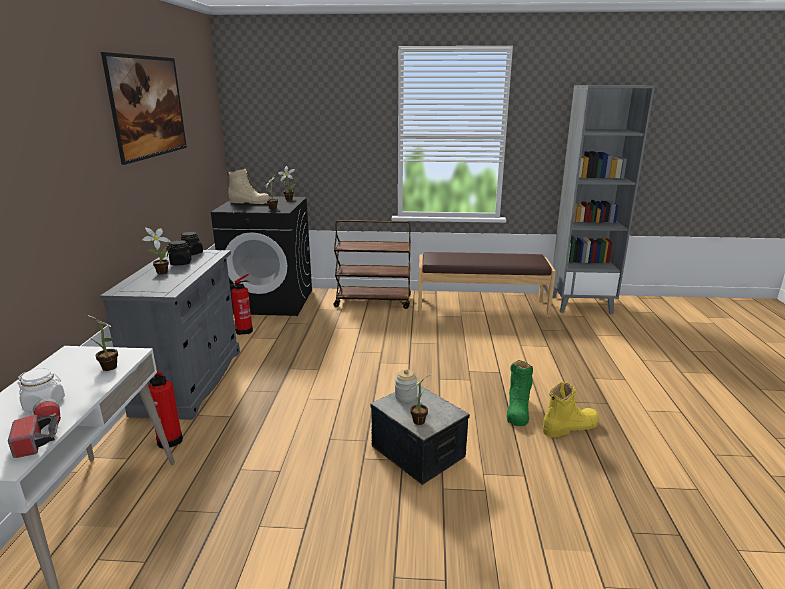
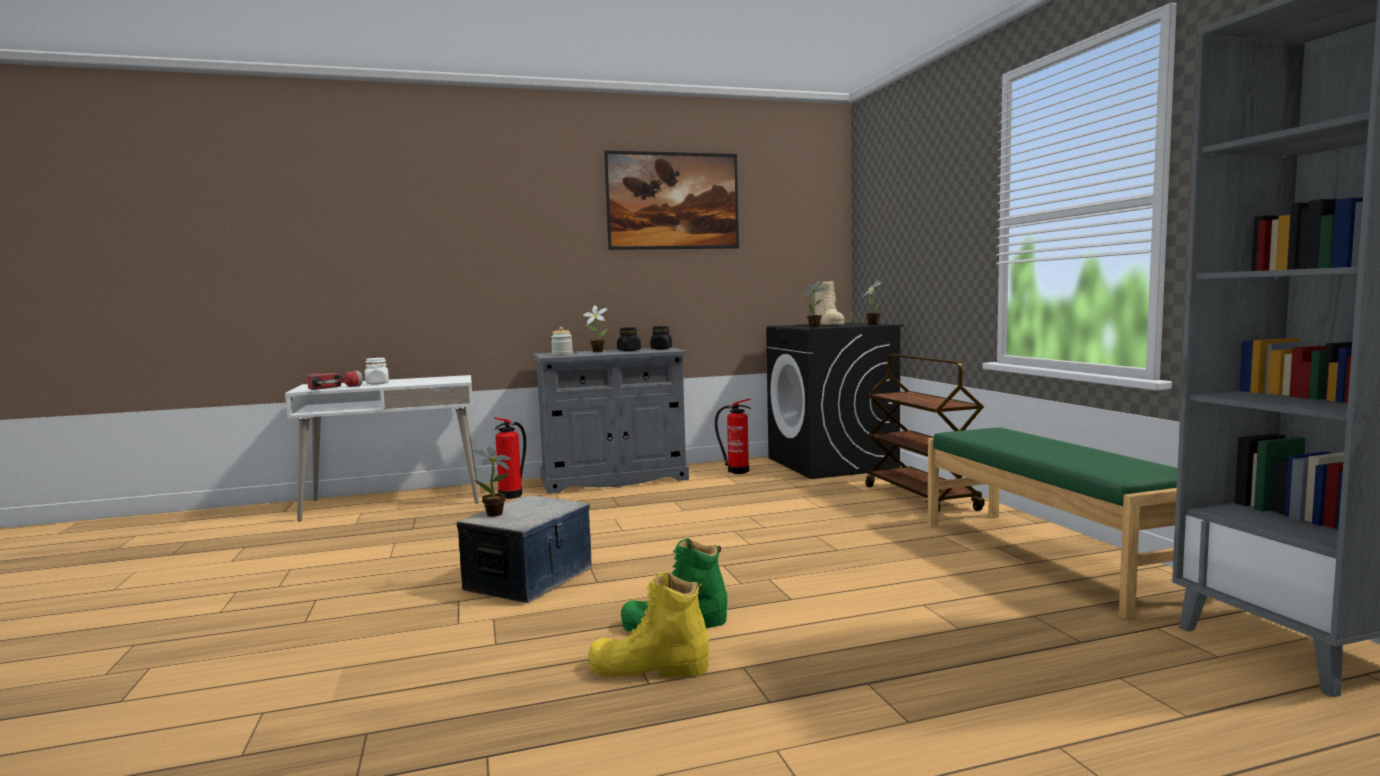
camera: 70 degrees right, 15 degrees down
potted plant [84,314,120,371] -> none
jar [395,369,417,402] -> jar moved to [551,327,573,356]
brown bench [418,252,556,317] -> green bench [928,428,1213,619]
yellow boot [543,383,599,437] -> yellow boot turned 135 degrees clockwise [588,572,709,678]

